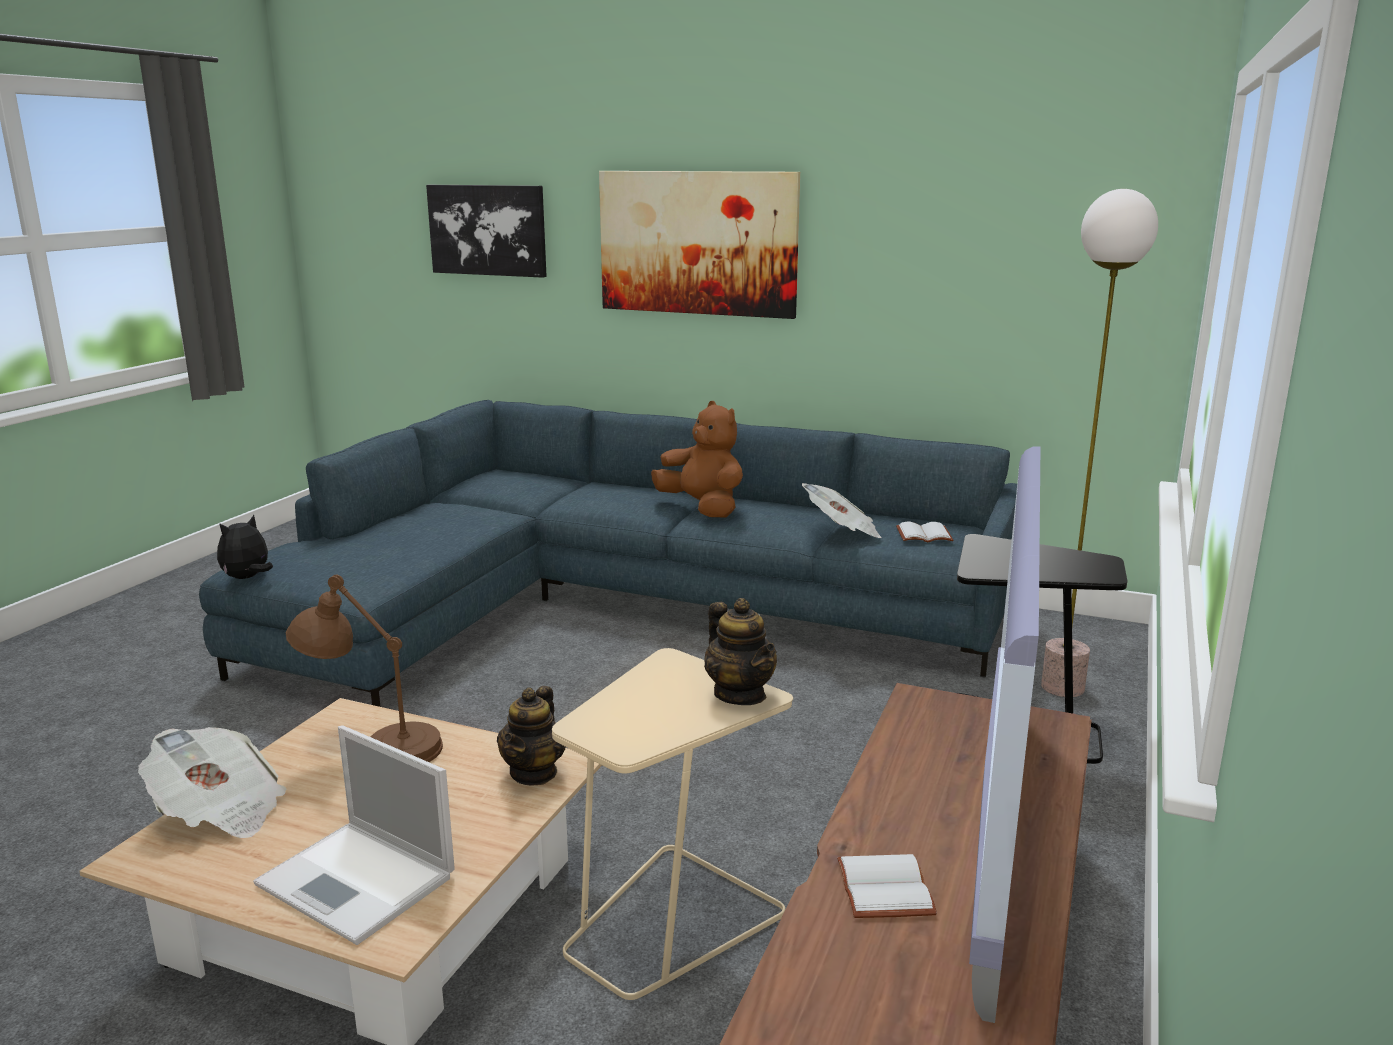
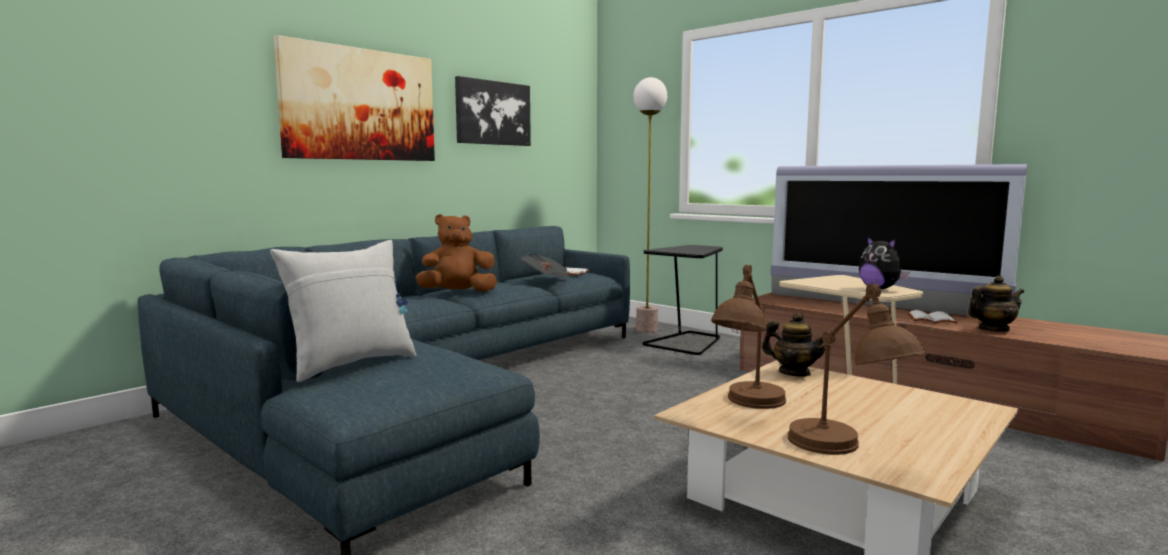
camera: 70 degrees left, 10 degrees down
newspaper [138,727,287,838] -> brown table lamp [788,284,926,455]
plush toy [217,515,273,579] -> plush toy moved to [859,236,909,289]
laptop [253,726,455,945] -> none
picture [426,185,547,278] -> picture moved to [455,76,531,146]
teapot [704,598,777,705] -> teapot moved to [968,276,1024,332]
none -> grey pillow [270,240,416,382]

